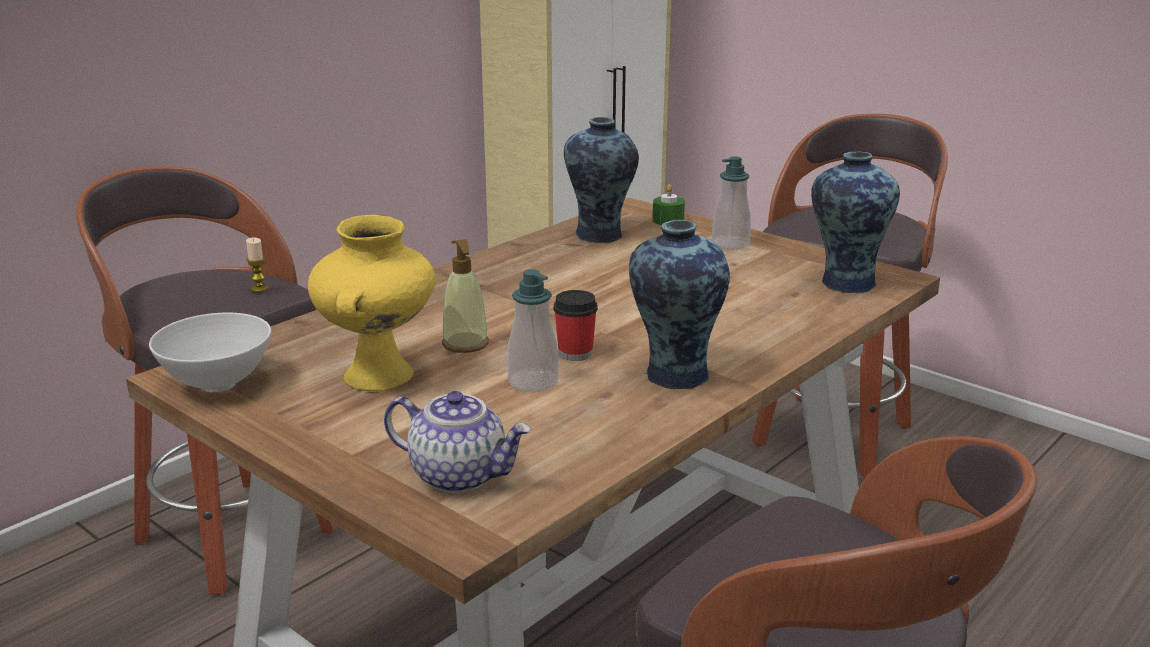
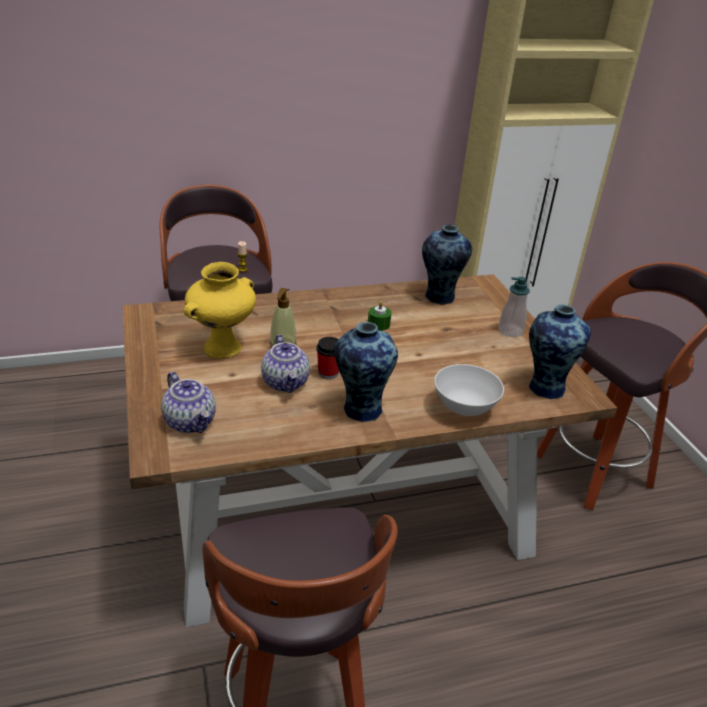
camera: 30 degrees right, 10 degrees up
white bowl [149,313,271,392] -> white bowl moved to [434,364,504,416]
soap dispenser [507,269,559,393] -> teapot [261,334,310,393]
green candle [653,184,685,225] -> green candle moved to [368,301,391,331]

